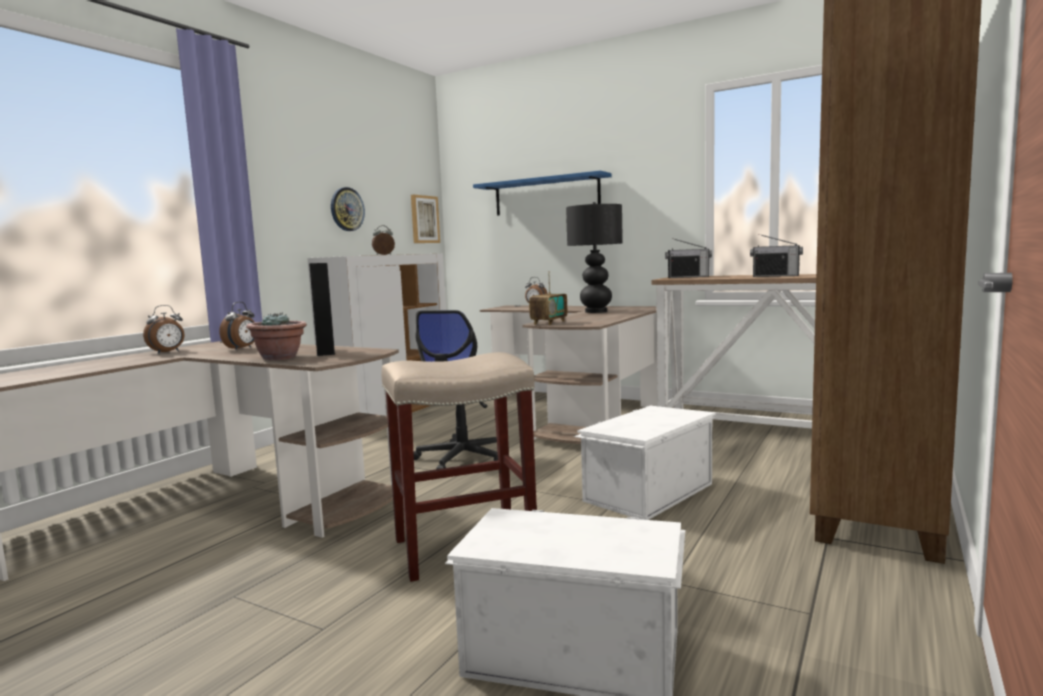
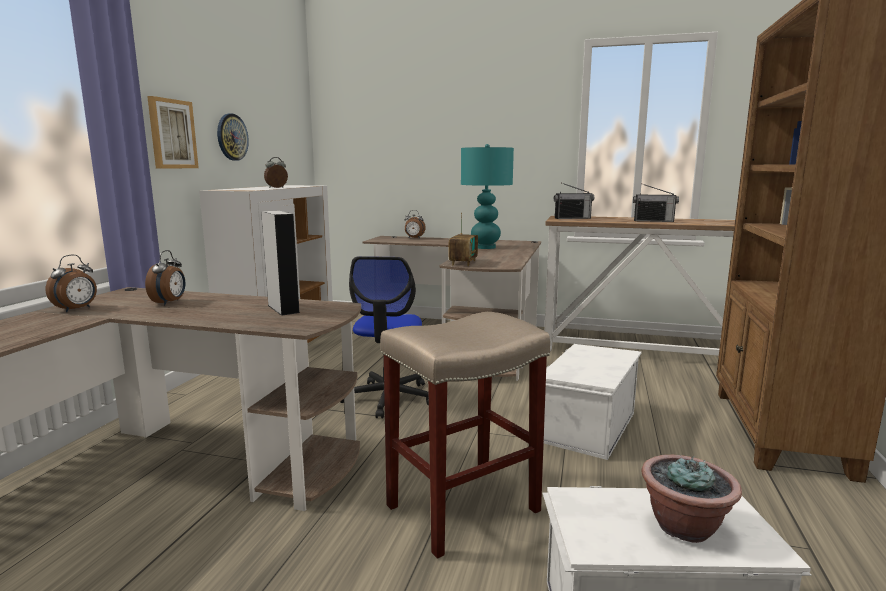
camera: 15 degrees left, 5 degrees up
potted plant [246,313,307,360] -> potted plant moved to [641,455,742,543]
picture [411,195,440,243] -> picture moved to [147,96,199,169]
blue shelf [473,170,612,216] -> none
black table lamp [566,202,623,313] -> turquoise table lamp [461,144,514,249]

